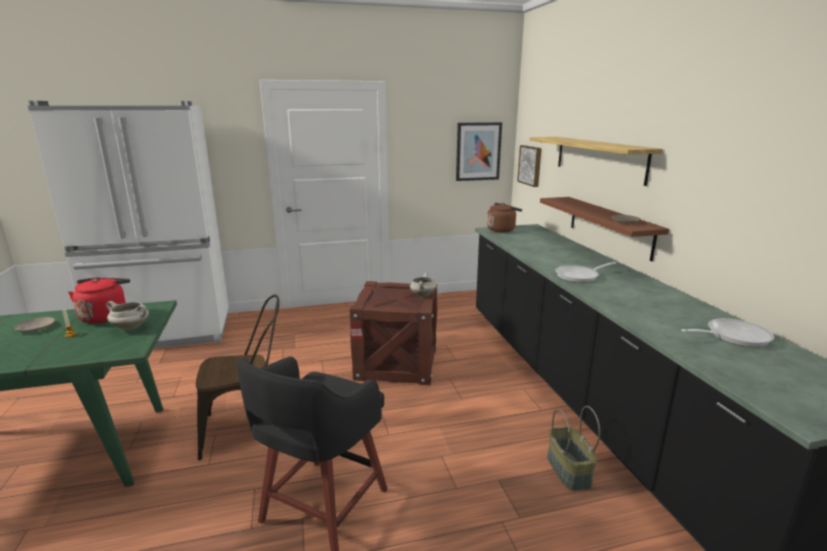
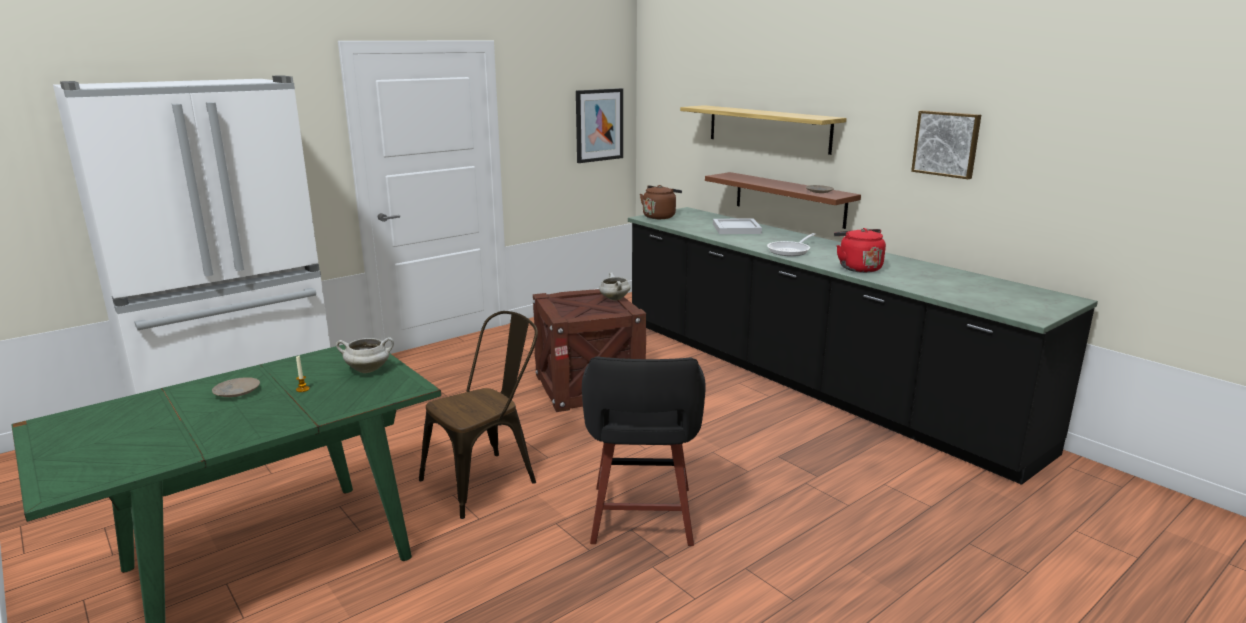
camera: 25 degrees left, 0 degrees up
red kettle [68,278,130,324] -> red kettle moved to [834,228,886,273]
picture [517,145,542,187] -> picture moved to [911,110,981,179]
basket [547,406,600,491] -> none
frying pan [681,318,774,347] -> none
none -> white tray [713,218,762,234]

